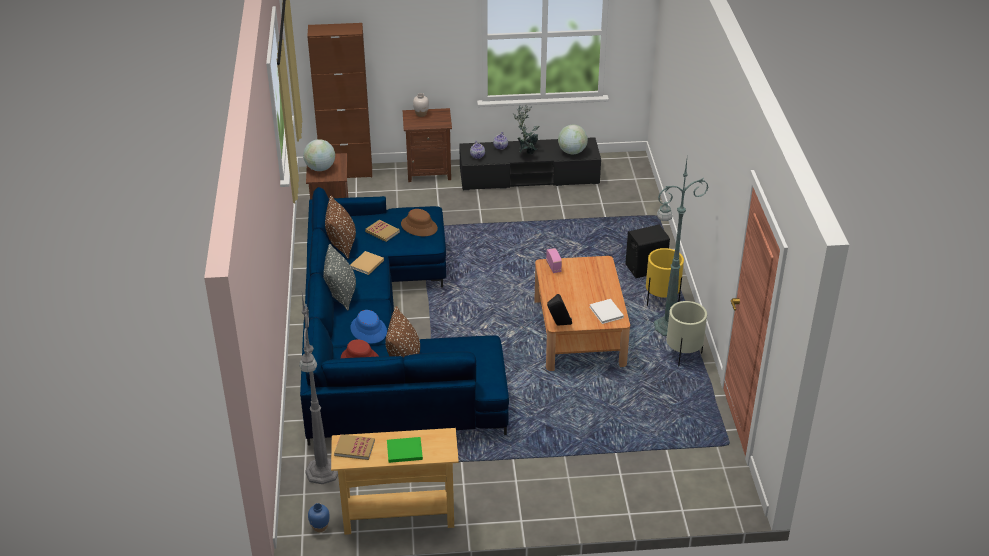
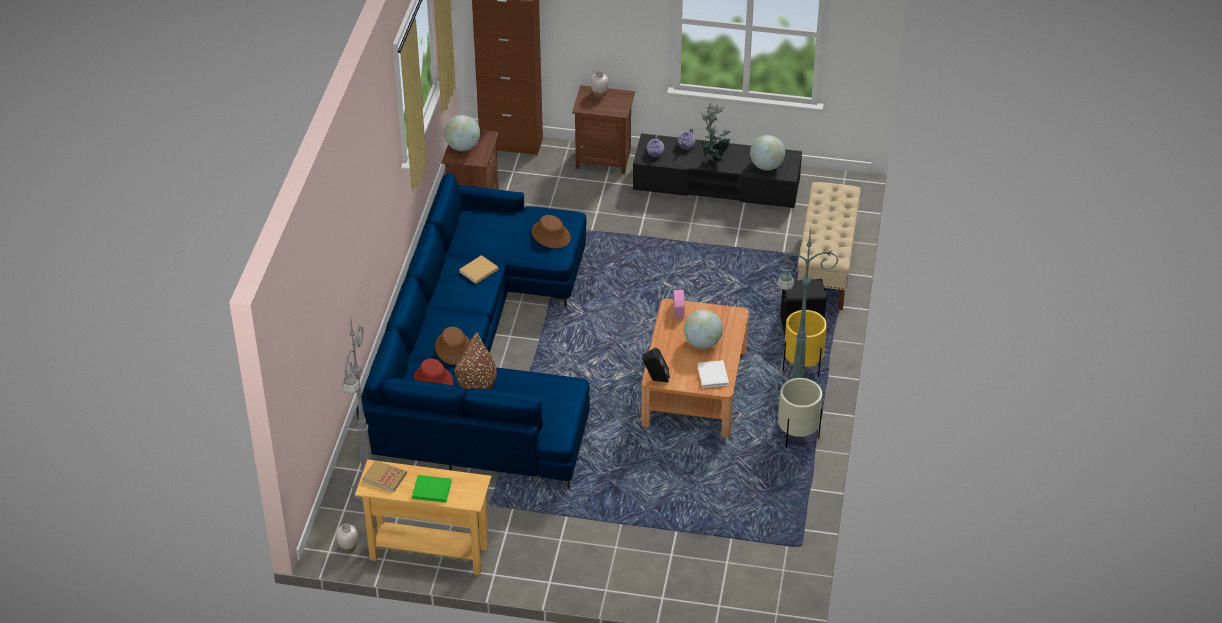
camera: 15 degrees right, 5 degrees up
blue vase [308,503,330,532] -> white vase [336,523,358,553]
grey pillow [323,244,356,311] -> none
brown pillow [325,196,356,259] -> none
blue hat [350,310,387,343] -> brown hat [435,327,470,365]
book [365,220,400,242] -> none
none -> globe [684,310,723,349]
none -> beige bench [798,182,861,310]

